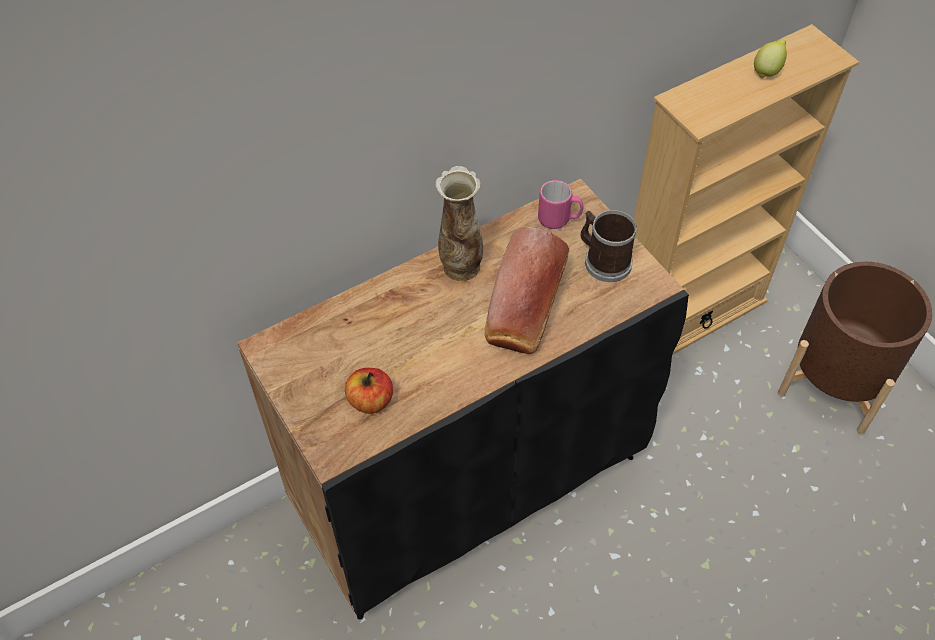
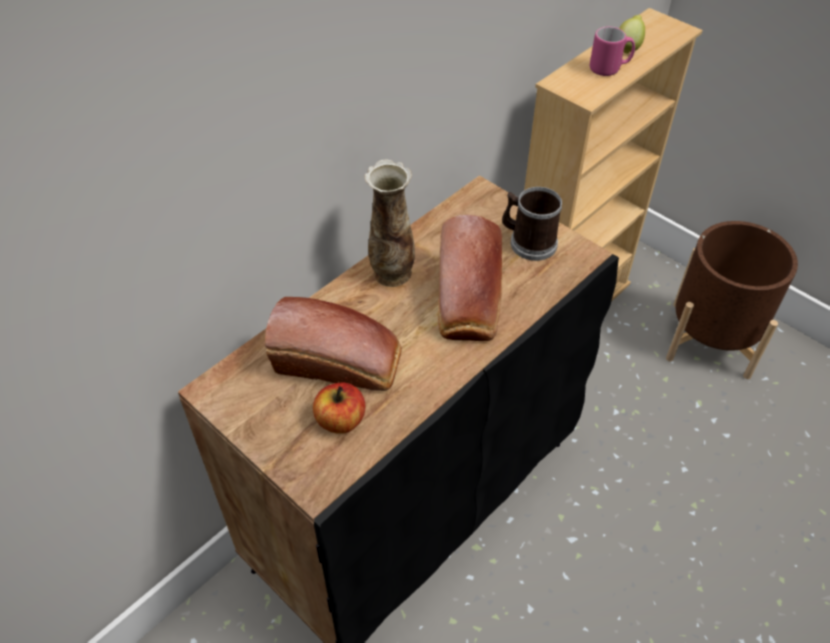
camera: 15 degrees left, 5 degrees down
pink mug [538,180,583,229] -> pink mug moved to [590,27,635,76]
none -> bread [265,297,402,391]

